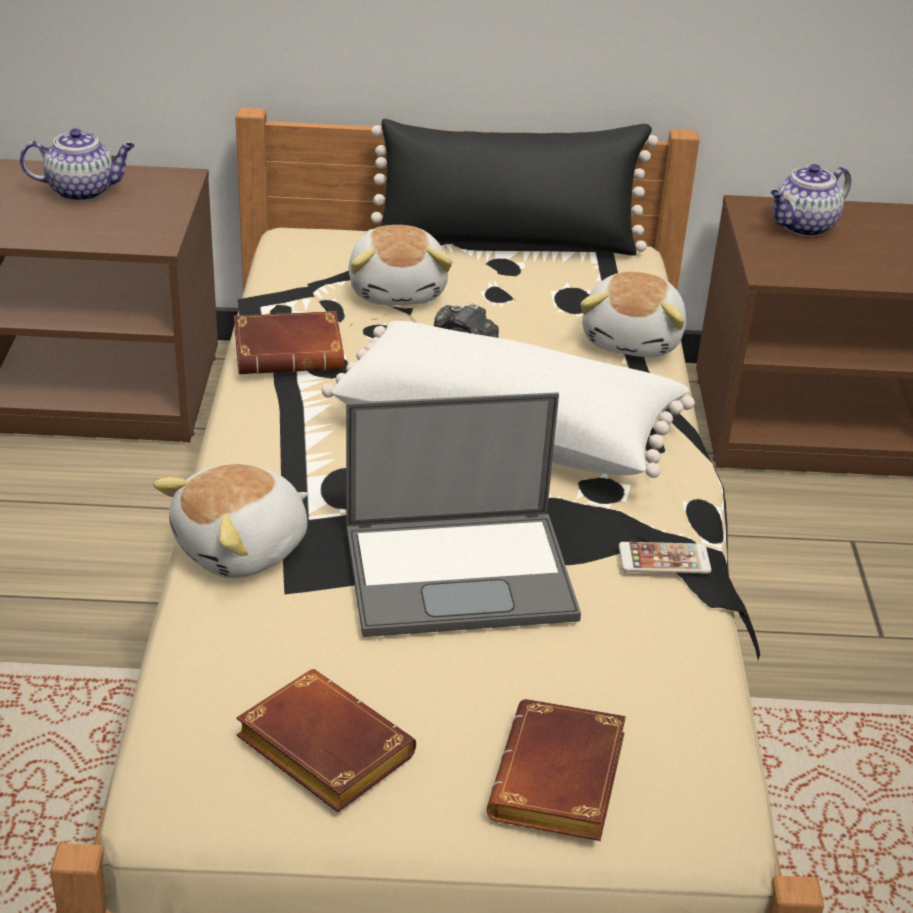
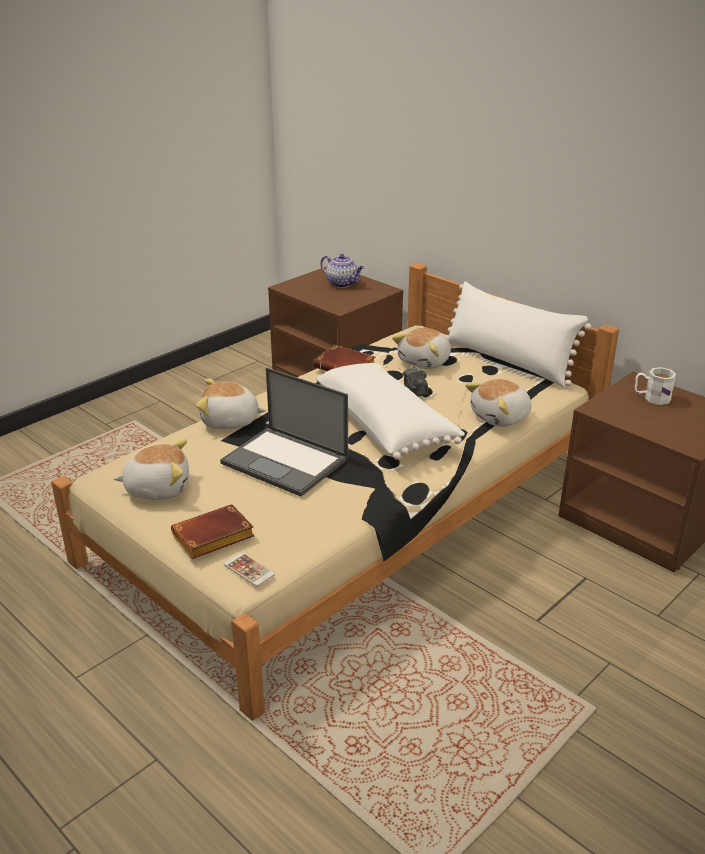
camera: 45 degrees right, 5 degrees down
brown book [236,669,416,812] -> plush toy [114,439,189,500]
black pillow [366,119,658,256] -> white pillow [445,282,591,387]
phone [619,542,711,574] -> phone moved to [224,552,275,587]
teapot [771,164,851,237] -> white mug [635,367,676,405]

